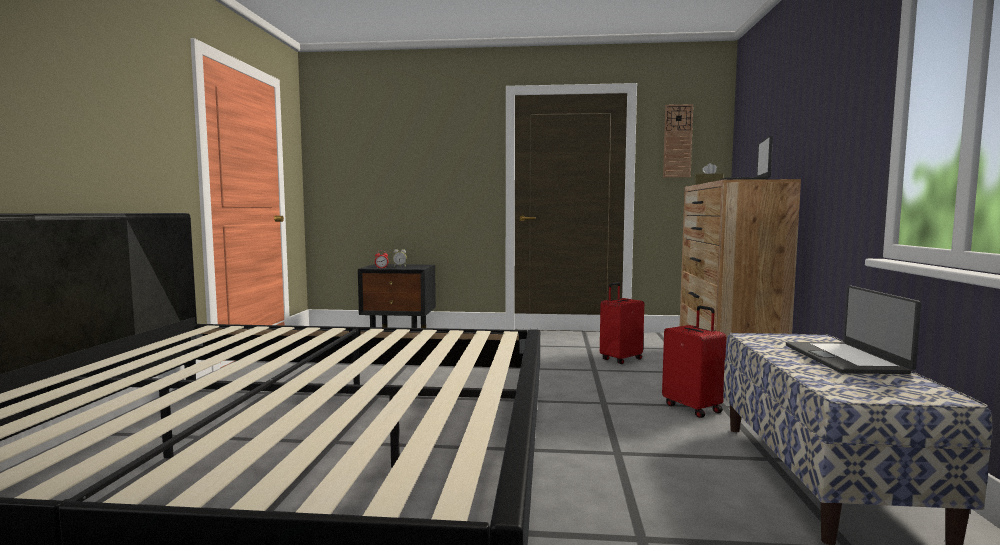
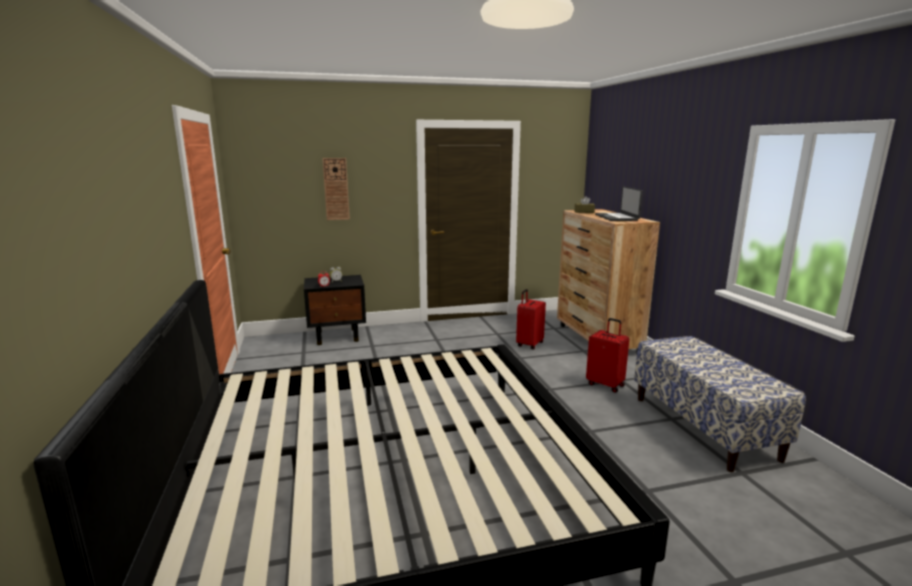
camera: 20 degrees left, 10 degrees up
wall clock [663,104,693,177] -> wall clock moved to [323,158,350,220]
laptop [786,285,922,374] -> none

